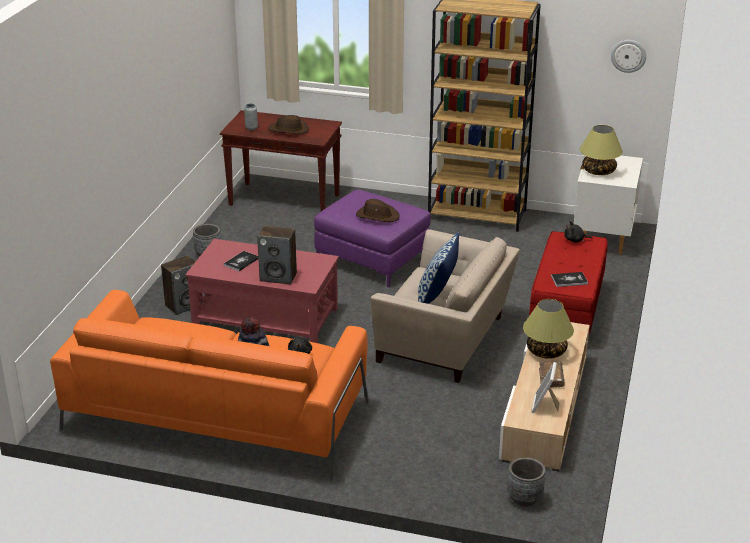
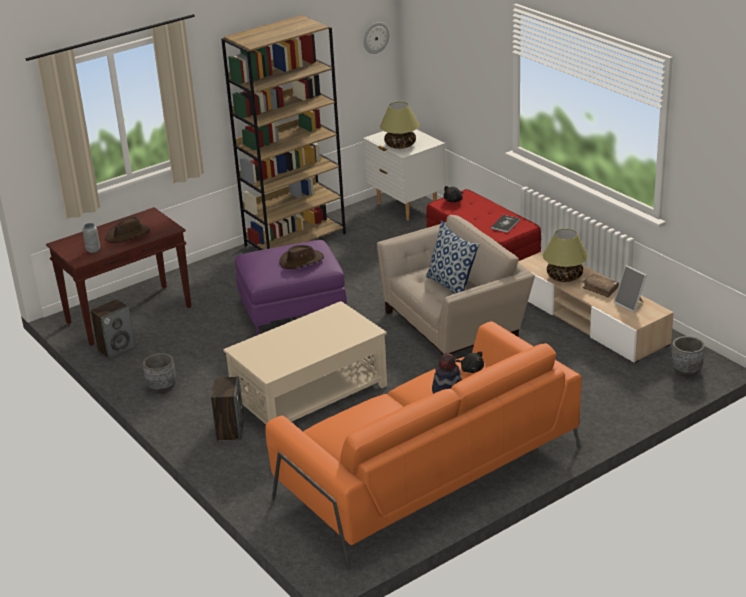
camera: 50 degrees left, 0 degrees up
red coffee table [185,239,339,343] -> beige coffee table [223,301,387,424]
book [223,251,258,271] -> none
speaker [257,226,297,284] -> speaker moved to [90,299,136,360]

